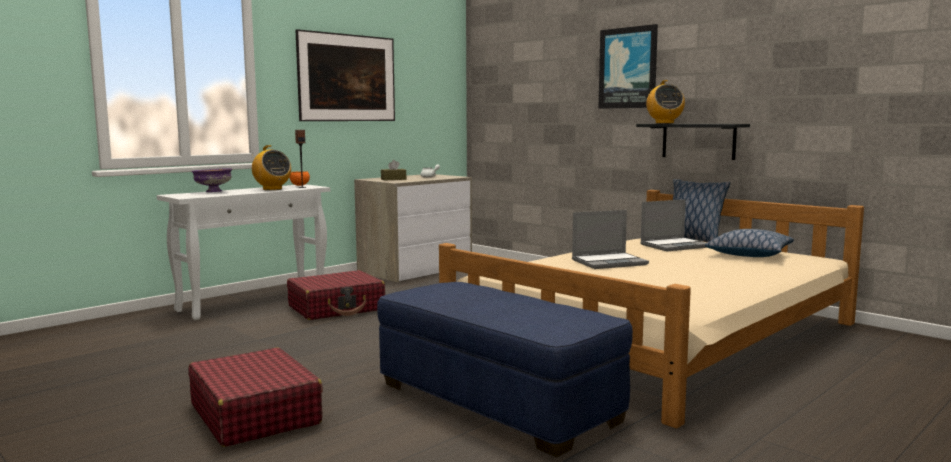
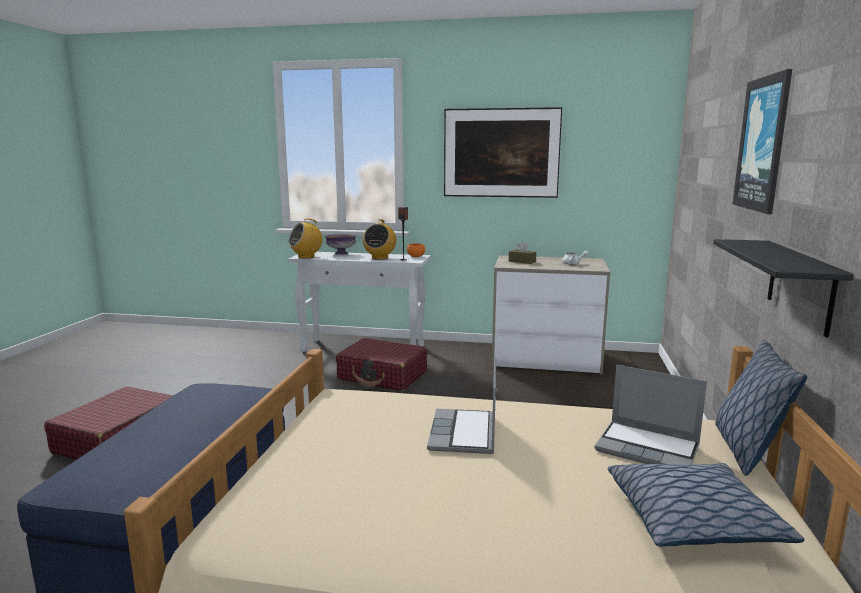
camera: 55 degrees right, 5 degrees up
laptop [572,210,649,269] -> laptop turned 60 degrees clockwise [427,357,496,454]
radio [646,80,685,124] -> radio moved to [288,218,322,258]

